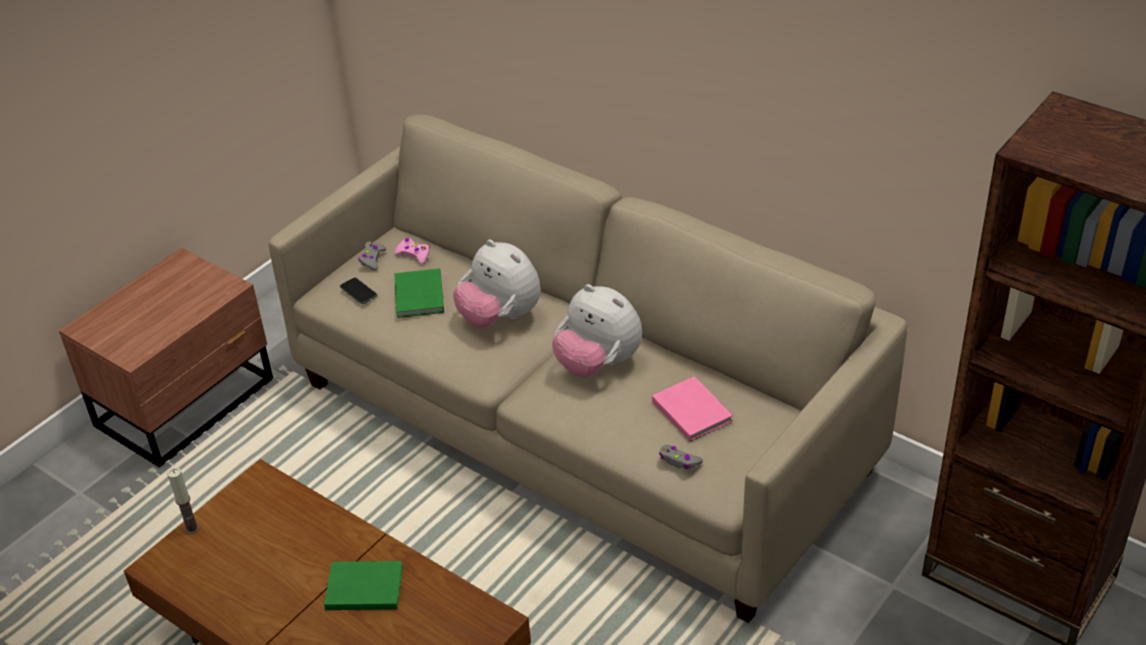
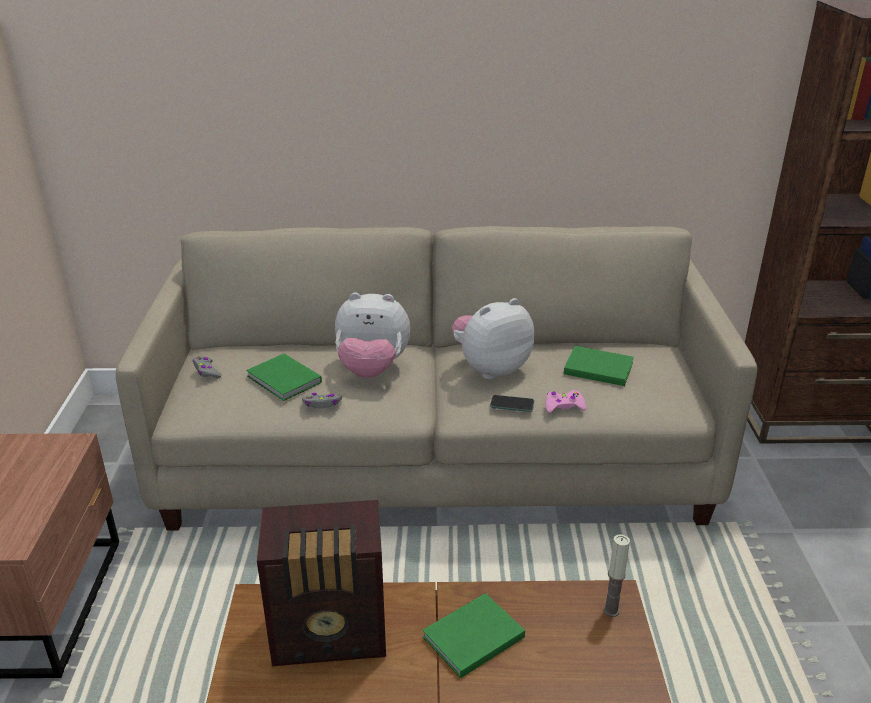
camera: 40 degrees left, 10 degrees down
candle [167,468,199,534] -> candle moved to [603,534,630,617]
phone [340,277,378,304] -> phone moved to [490,395,534,412]
pink game controller [394,238,430,264] -> pink game controller moved to [546,390,586,413]
plush toy [552,284,642,377] -> plush toy turned 150 degrees clockwise [452,298,534,379]
pink book [652,377,733,442] -> green book [564,346,634,386]
grey game controller [659,445,703,469] -> grey game controller moved to [302,393,342,409]
none -> radio [257,500,386,666]

